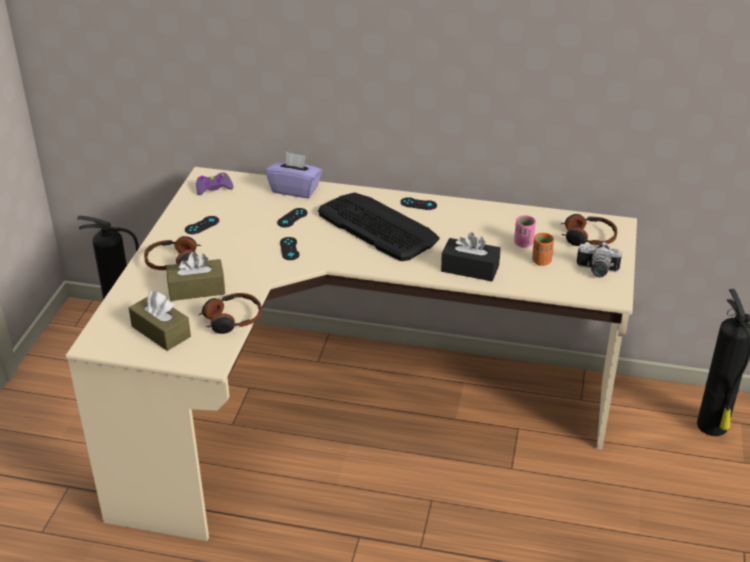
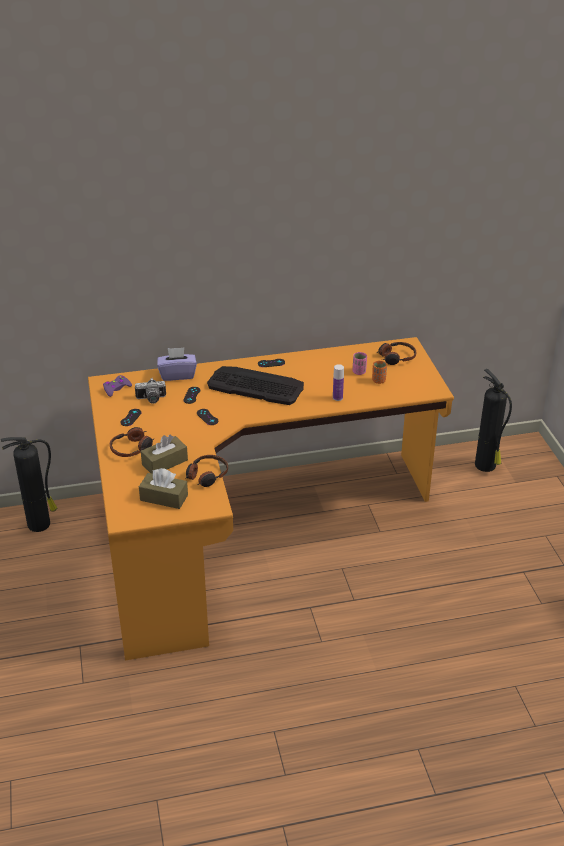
camera: 25 degrees left, 0 degrees up
beige desk [65,167,637,541] -> orange desk [88,337,454,661]
black tissue box [441,232,501,281] -> bottle [333,364,344,401]
camera [577,242,622,277] -> camera moved to [135,378,166,404]

